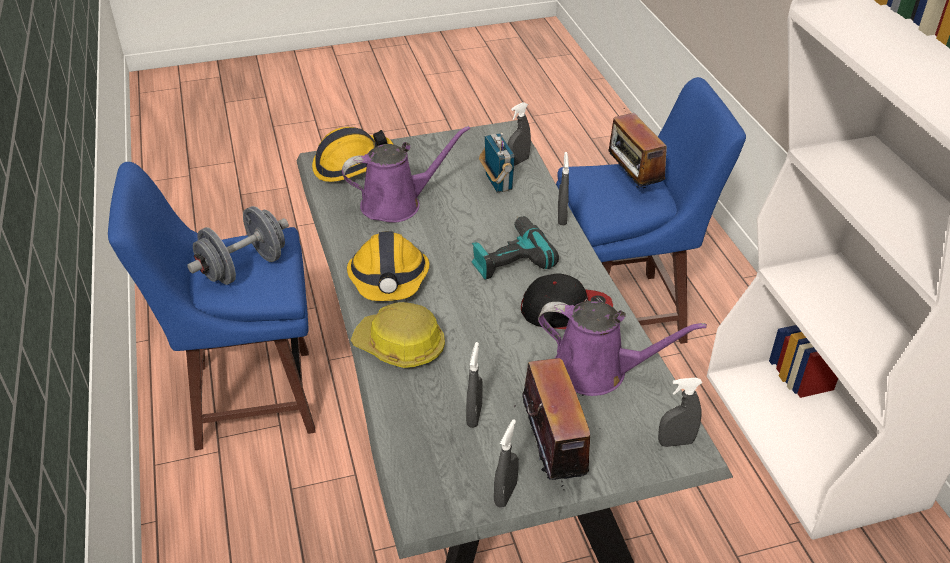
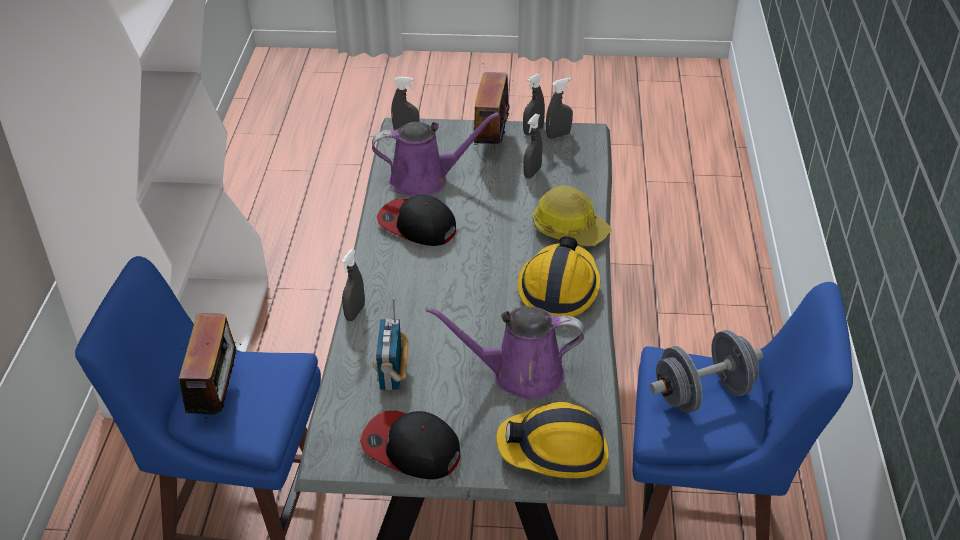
camera: 160 degrees left, 0 degrees up
power drill [472,216,559,280] -> none
grey spray bottle [508,102,531,166] -> grey spray bottle moved to [546,77,573,139]
purple watering can [538,301,707,396] -> purple watering can turned 135 degrees clockwise [372,113,499,197]
none -> cap [360,411,460,479]

